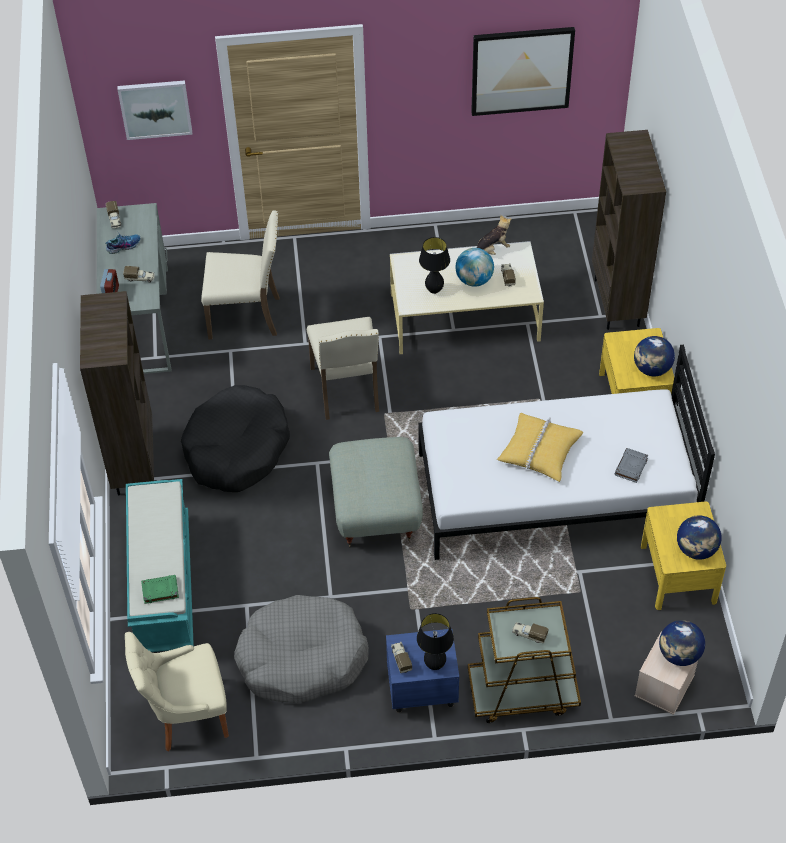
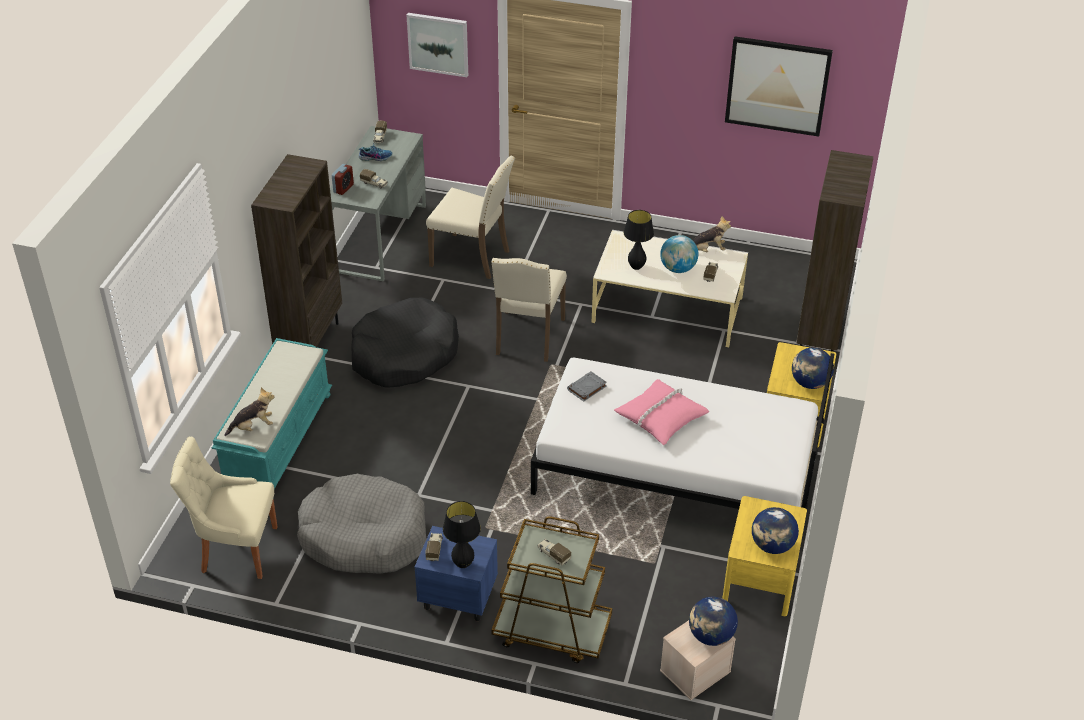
camera: 20 degrees right, 10 degrees down
green book [141,575,179,604] -> plush toy [225,387,275,436]
grey ottoman [329,437,423,548] -> none
yellow pillow [497,413,583,482] -> pink pillow [614,379,709,445]
grey book [614,448,649,483] -> grey book moved to [567,372,607,402]

